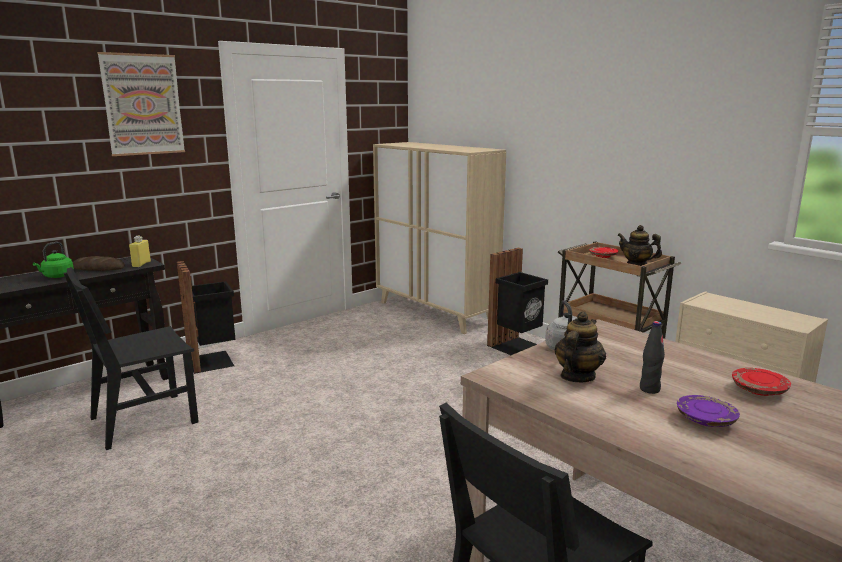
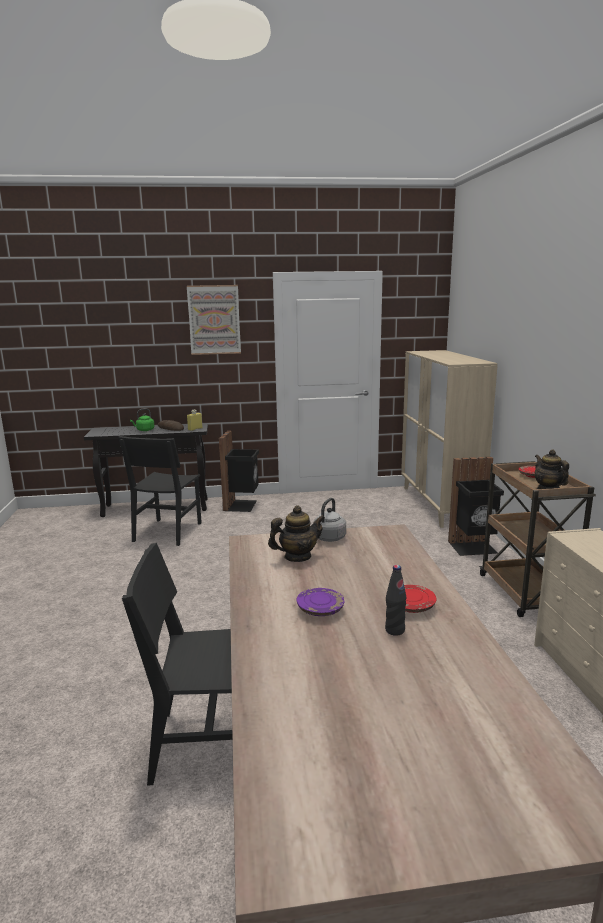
camera: 35 degrees right, 0 degrees up
black chair [64,267,199,450] -> black chair turned 75 degrees counterclockwise [118,436,202,546]
black bottle [640,321,665,394] -> black bottle moved to [385,565,406,636]

